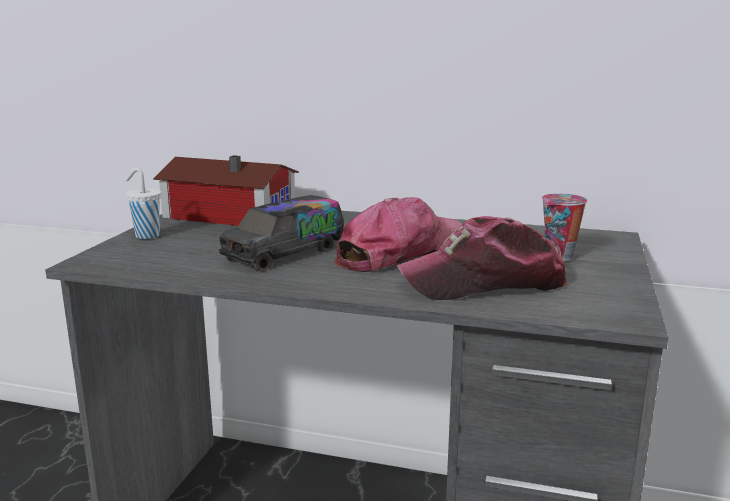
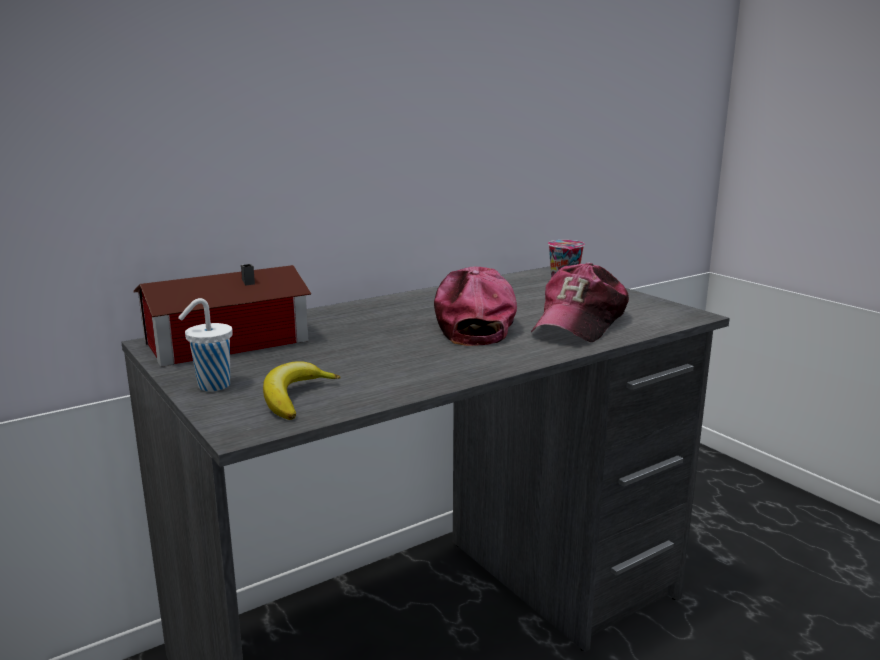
camera: 50 degrees left, 0 degrees up
toy truck [219,195,344,272] -> none
none -> banana [263,361,341,420]

